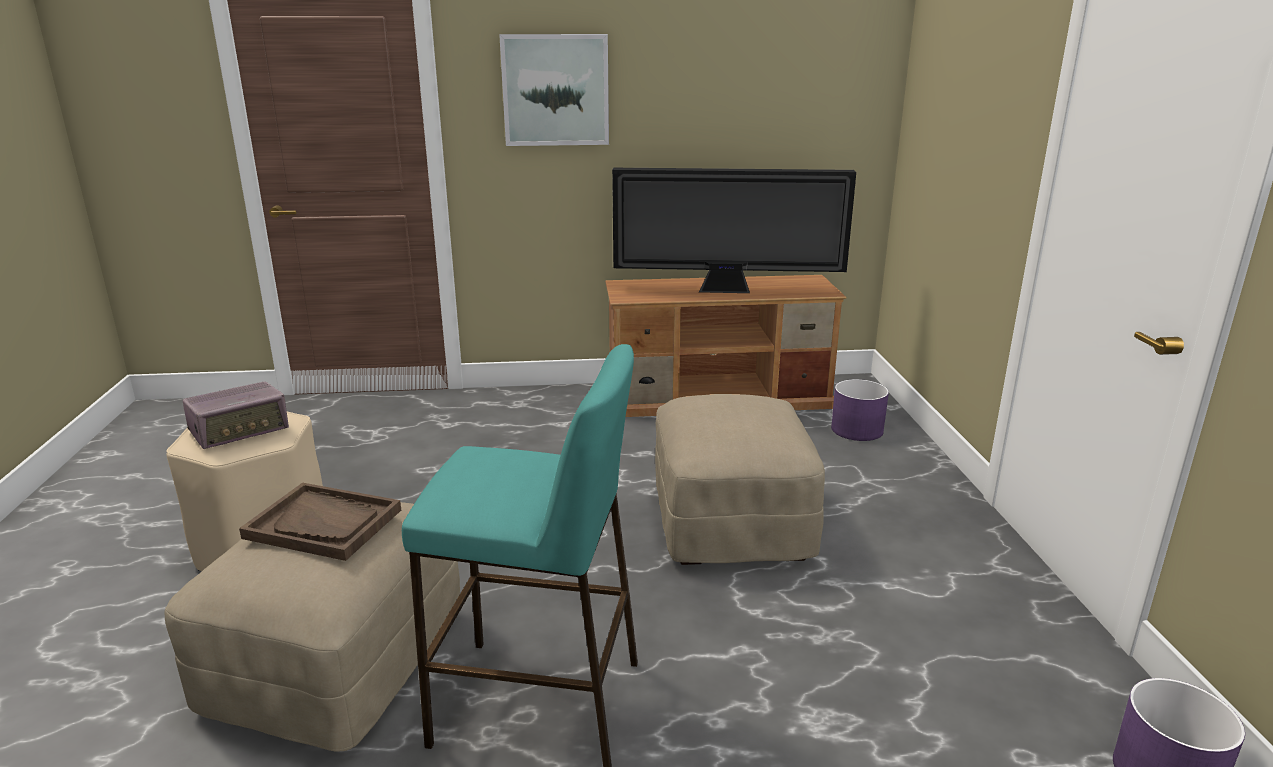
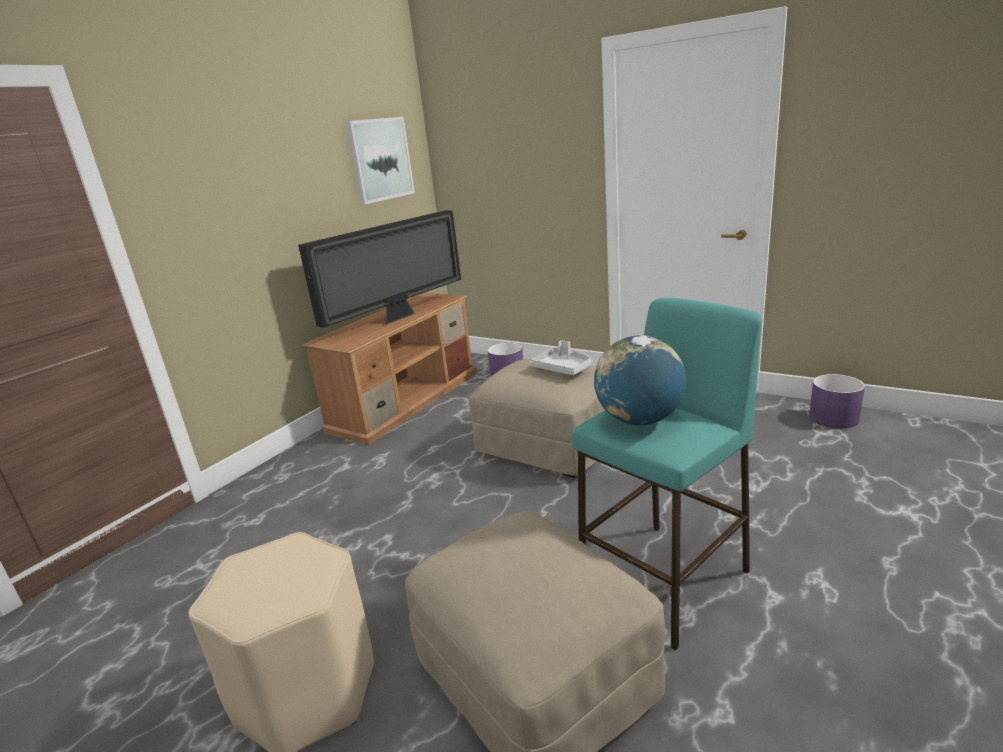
camera: 50 degrees left, 0 degrees up
radio [183,381,289,449] -> none
brown tray [239,483,401,561] -> none
picture [499,34,609,146] -> picture moved to [346,117,415,205]
none -> grey tray [531,340,592,375]
none -> globe [594,335,686,425]

